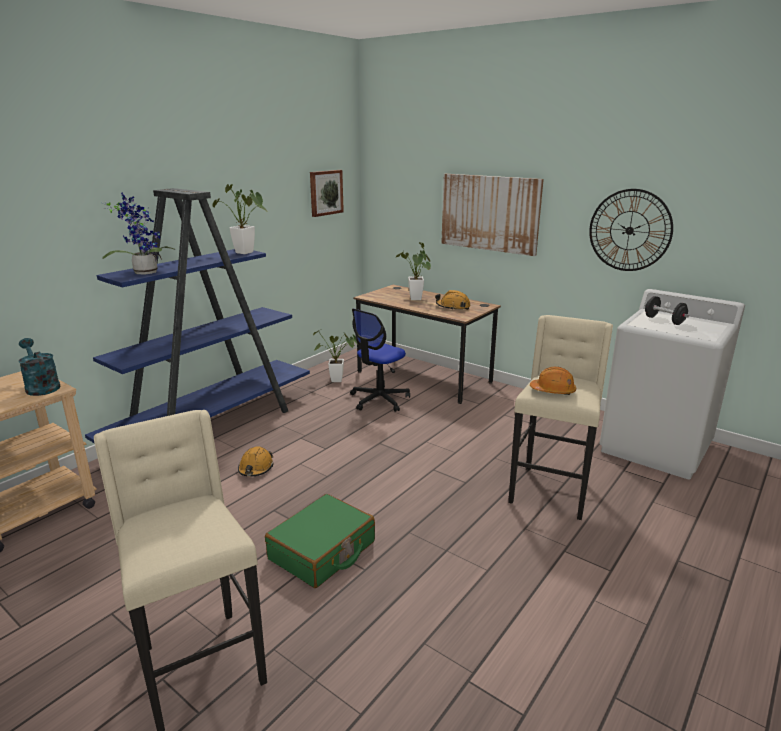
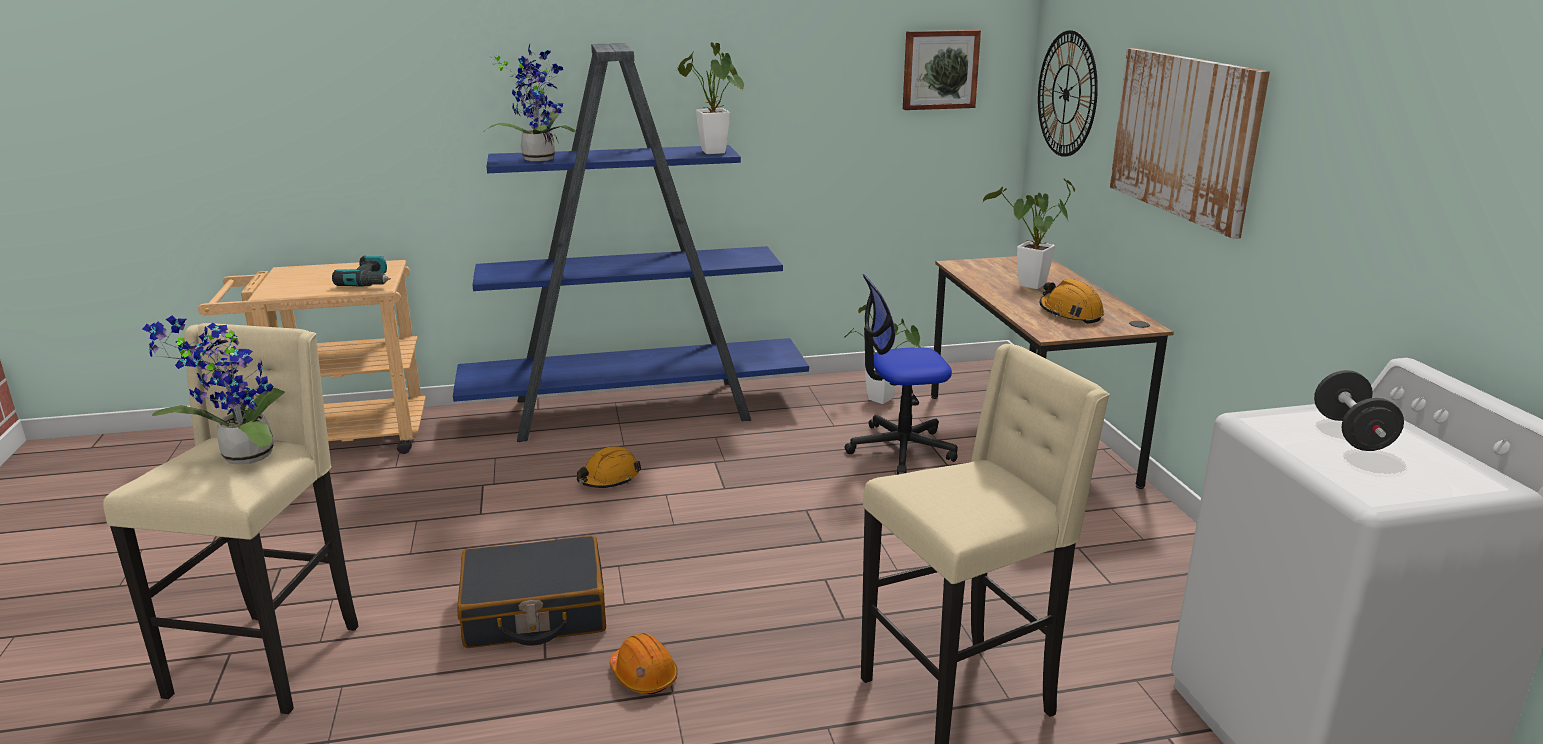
camera: 40 degrees right, 0 degrees up
turquoise watering can [19,338,60,396] -> power drill [332,255,391,287]
green suitcase [265,494,375,588] -> black suitcase [457,536,606,648]
orange hard hat [530,367,576,395] -> orange hard hat moved to [610,633,678,694]
wall clock [589,189,673,271] -> wall clock moved to [1038,30,1098,157]
none -> potted plant [142,316,285,464]

